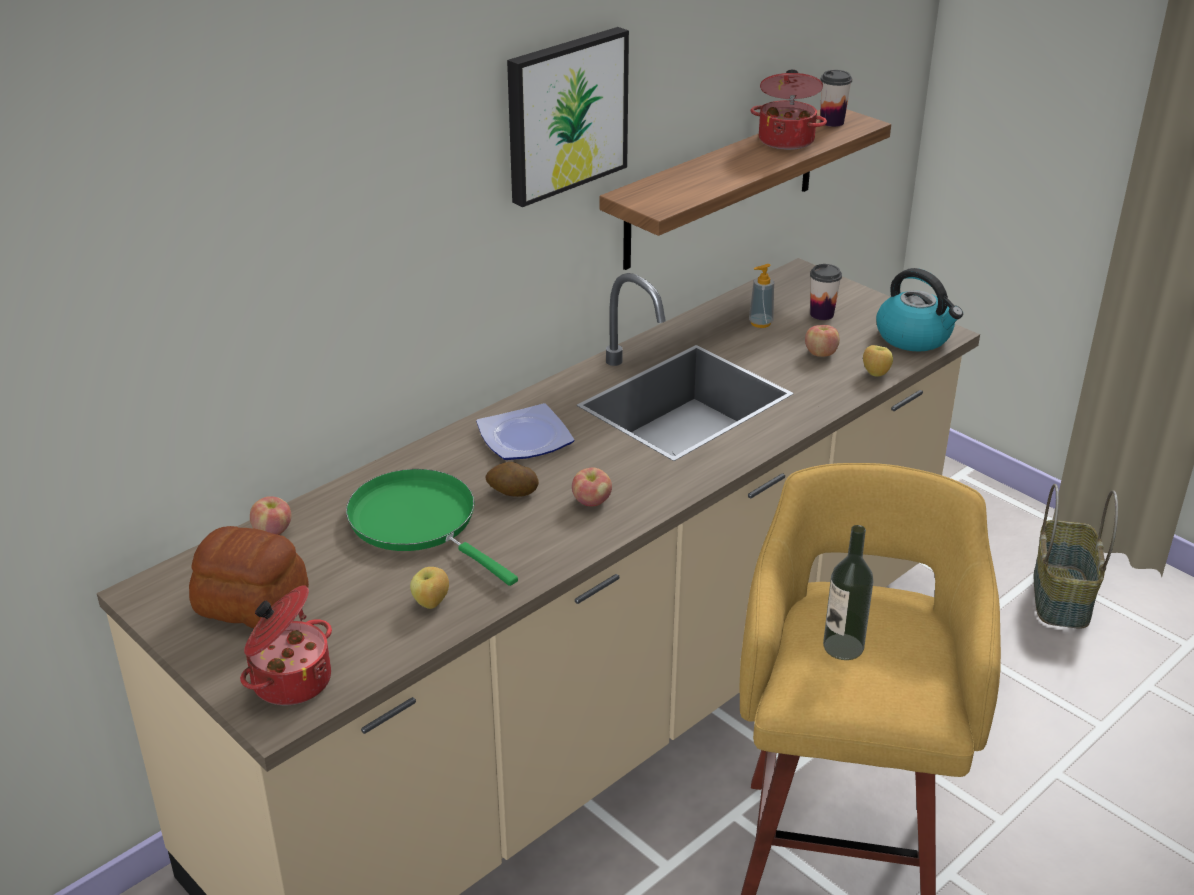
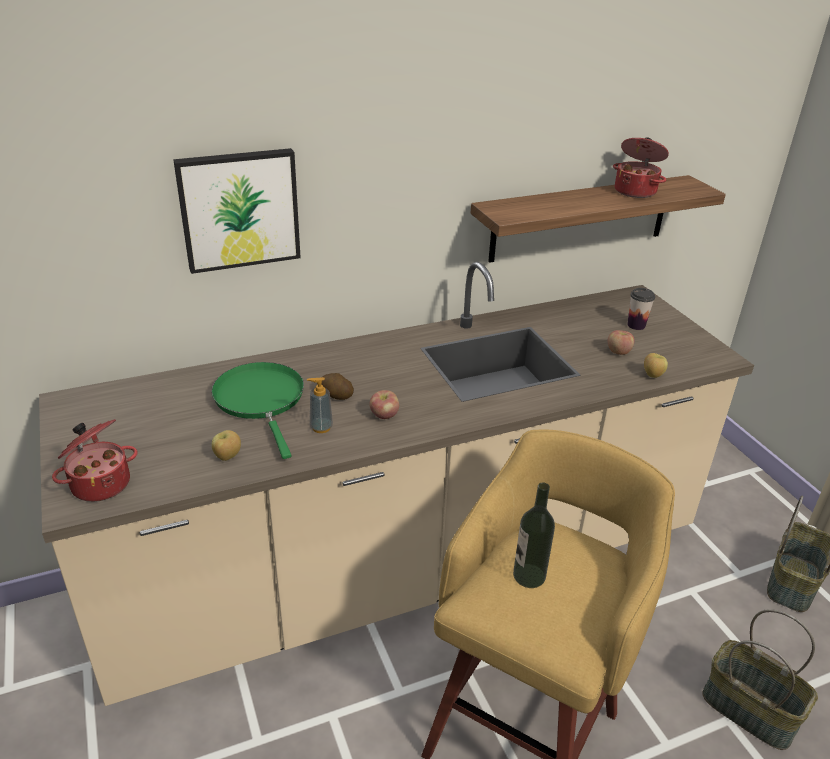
camera: 20 degrees right, 0 degrees up
bread [189,526,309,628] -> none
apple [250,496,291,535] -> none
plate [476,403,574,460] -> none
picture [507,27,629,207] -> picture moved to [173,148,301,274]
soap dispenser [749,264,774,328] -> soap dispenser moved to [307,377,333,433]
cup [820,70,852,127] -> none
kettle [876,268,963,352] -> none
none -> basket [702,609,818,750]

